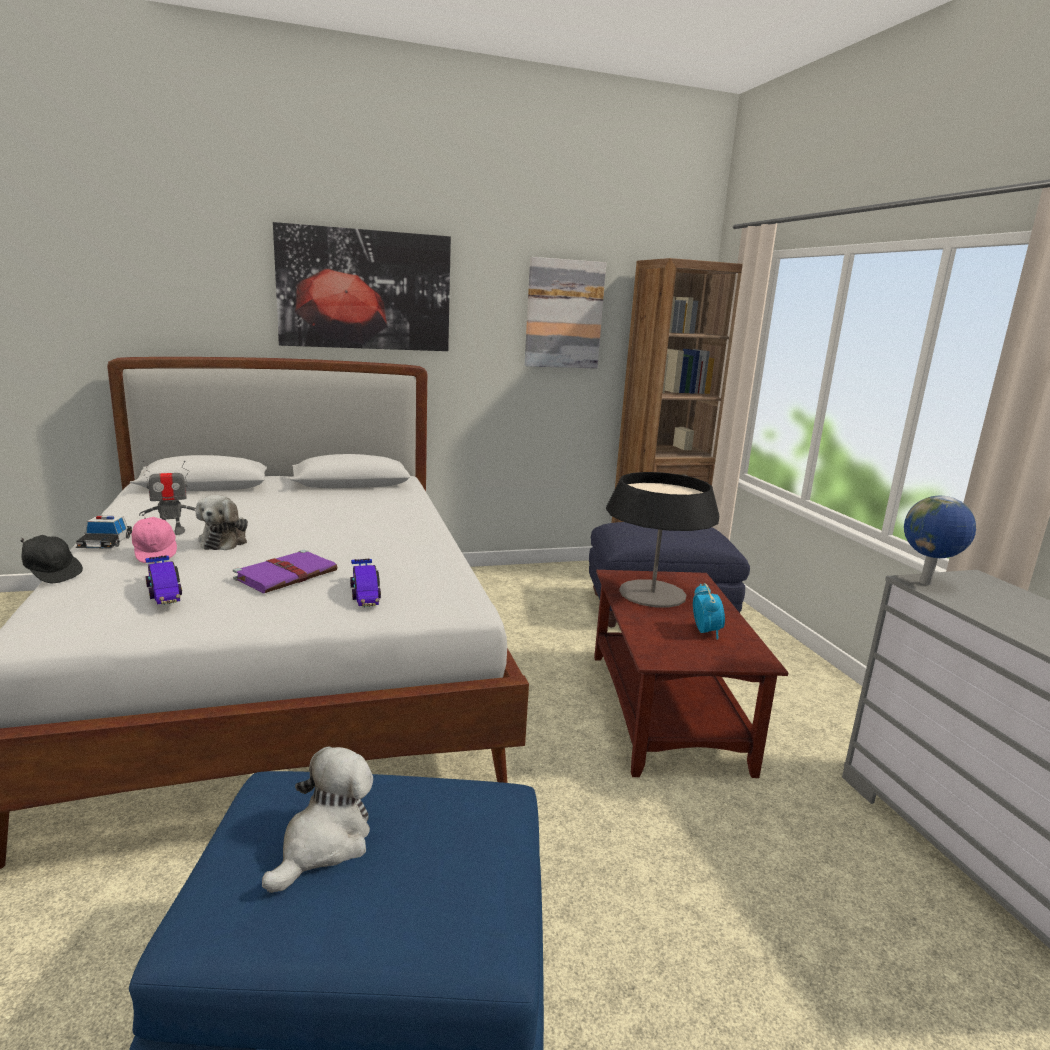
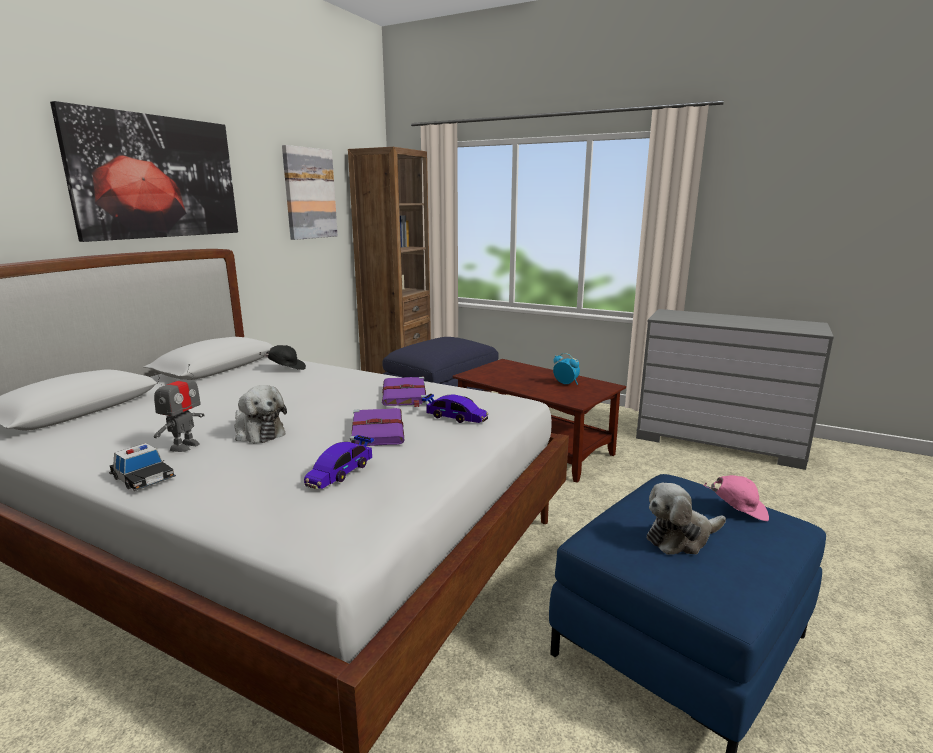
camera: 45 degrees left, 0 degrees up
black cap [20,535,83,584] -> black cap moved to [259,345,306,370]
pink cap [132,517,177,563] -> pink cap moved to [704,475,769,521]
toy car [145,555,182,605] -> toy car turned 105 degrees clockwise [304,435,374,489]
plush toy [262,746,373,893] -> plush toy turned 90 degrees counterclockwise [647,483,726,555]
table lamp [606,472,719,608] -> none
globe [904,496,976,585] -> none
none -> purple book [382,377,427,407]

